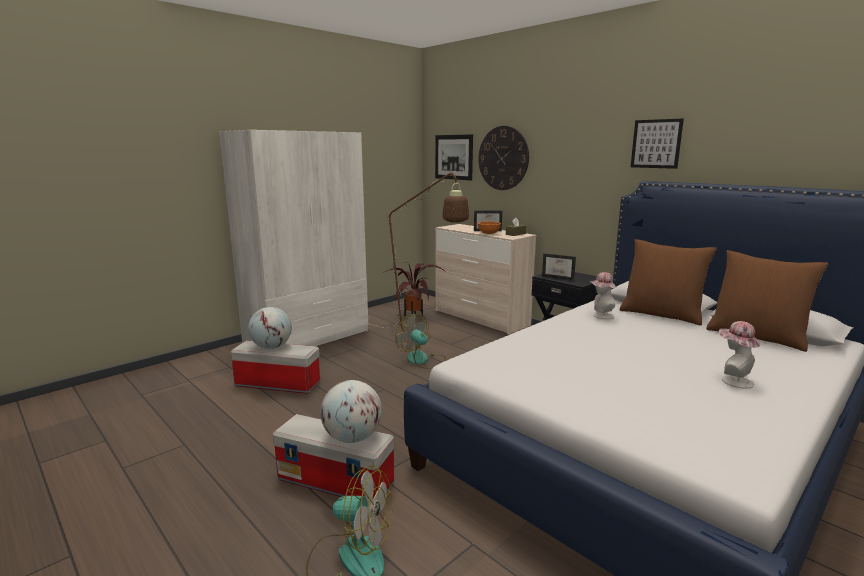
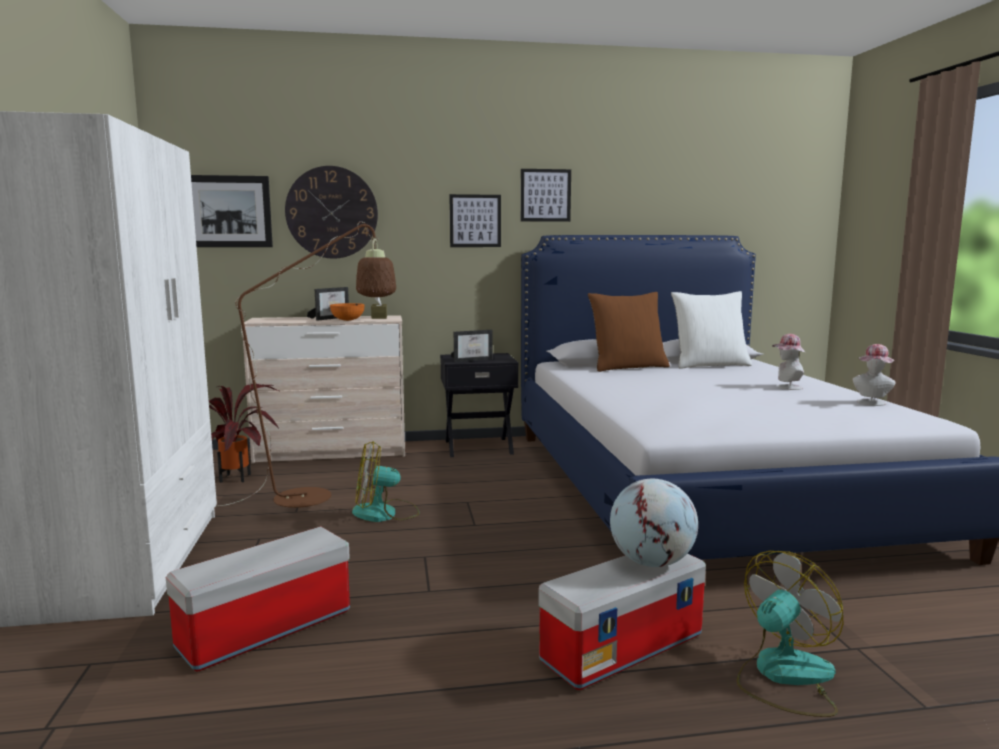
camera: 55 degrees left, 5 degrees down
globe [248,307,292,349] -> none
hat [590,272,617,319] -> hat moved to [853,344,896,406]
brown pillow [706,250,828,352] -> white pillow [671,291,752,369]
none -> picture [449,194,501,247]

